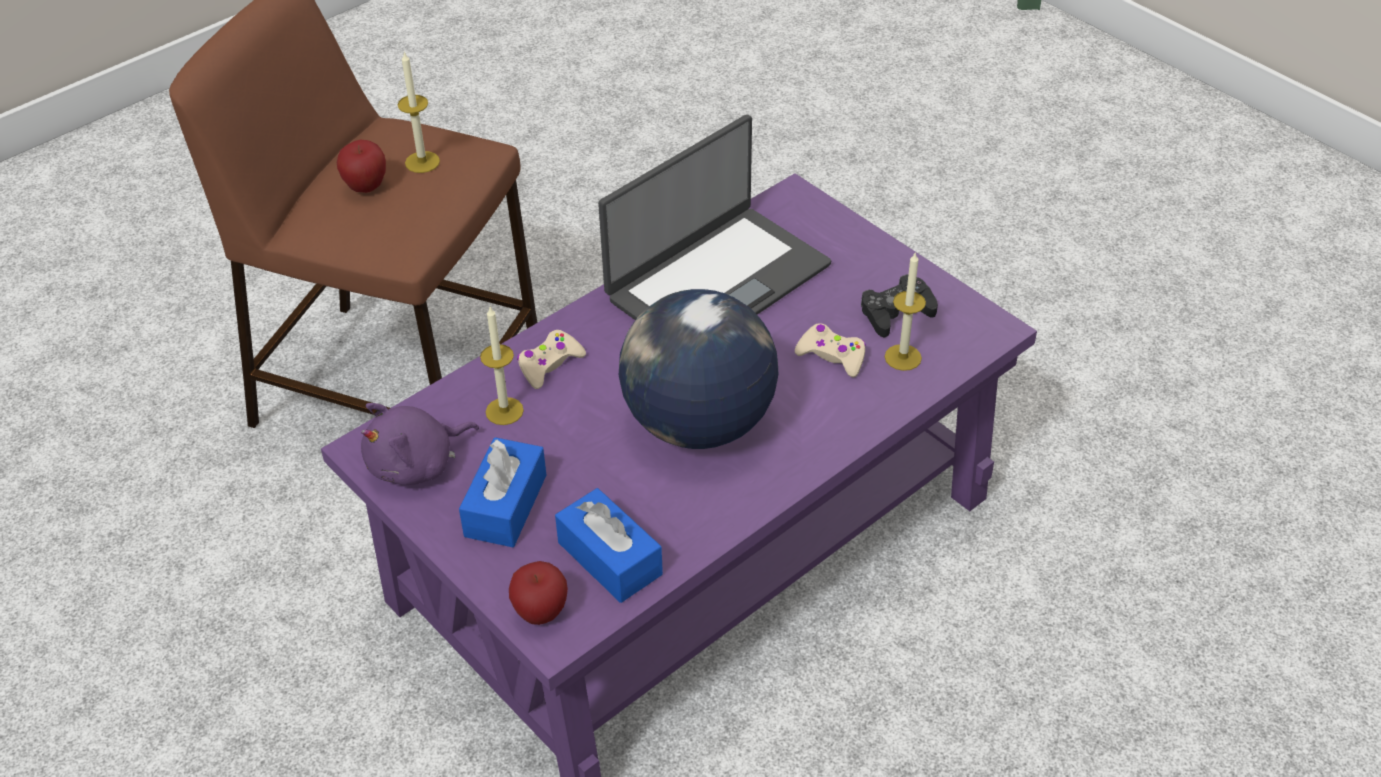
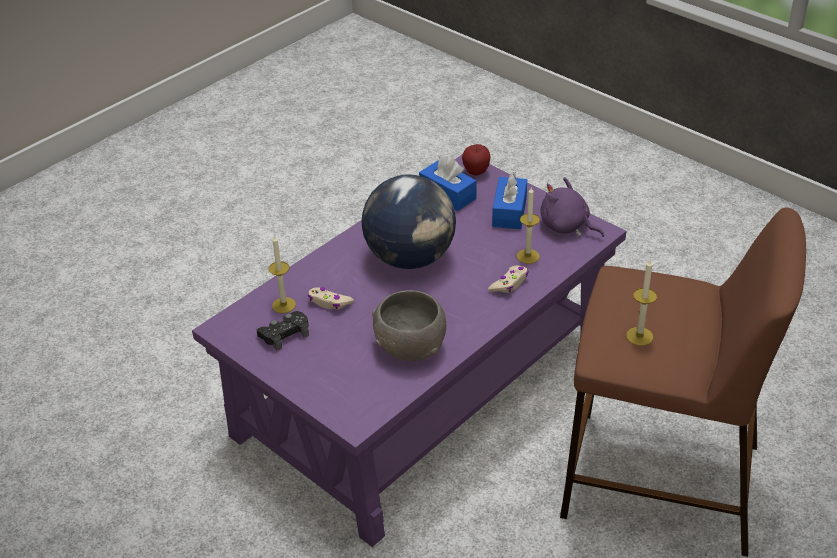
camera: 175 degrees right, 5 degrees down
apple [337,139,386,193] -> none
purple plush toy [361,403,479,485] -> purple plush toy turned 105 degrees counterclockwise [540,177,604,237]
laptop [598,115,831,320] -> grey bowl [372,290,446,361]

